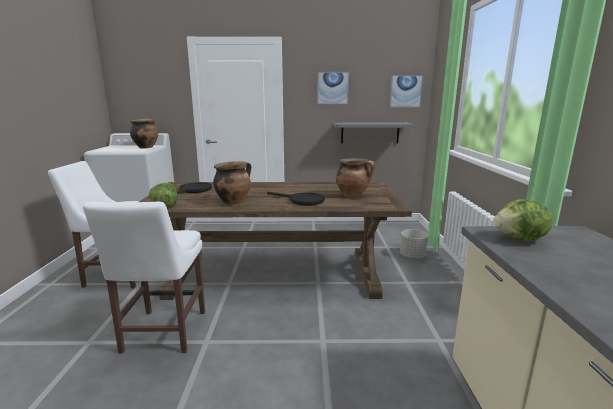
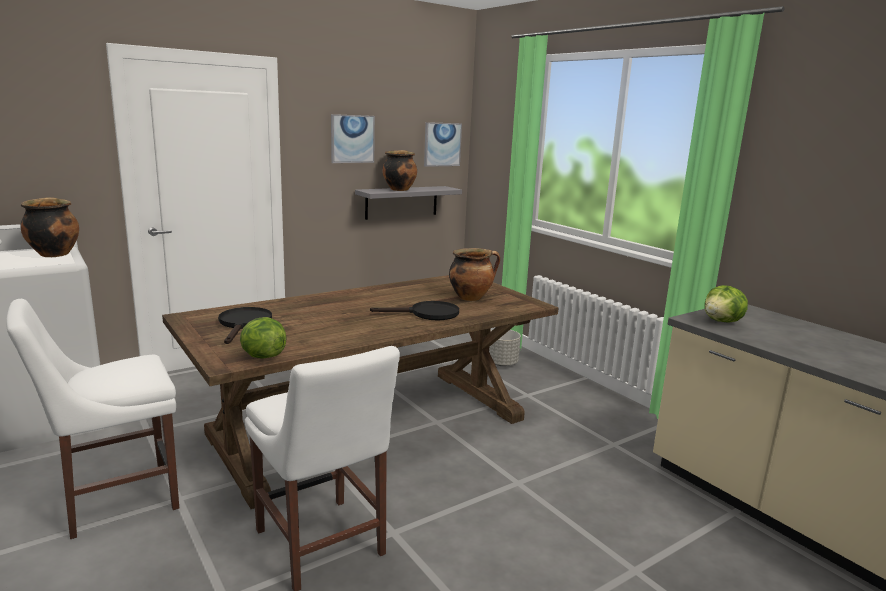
camera: 35 degrees left, 0 degrees up
cooking pot [213,161,251,205] -> cooking pot moved to [383,150,417,191]

